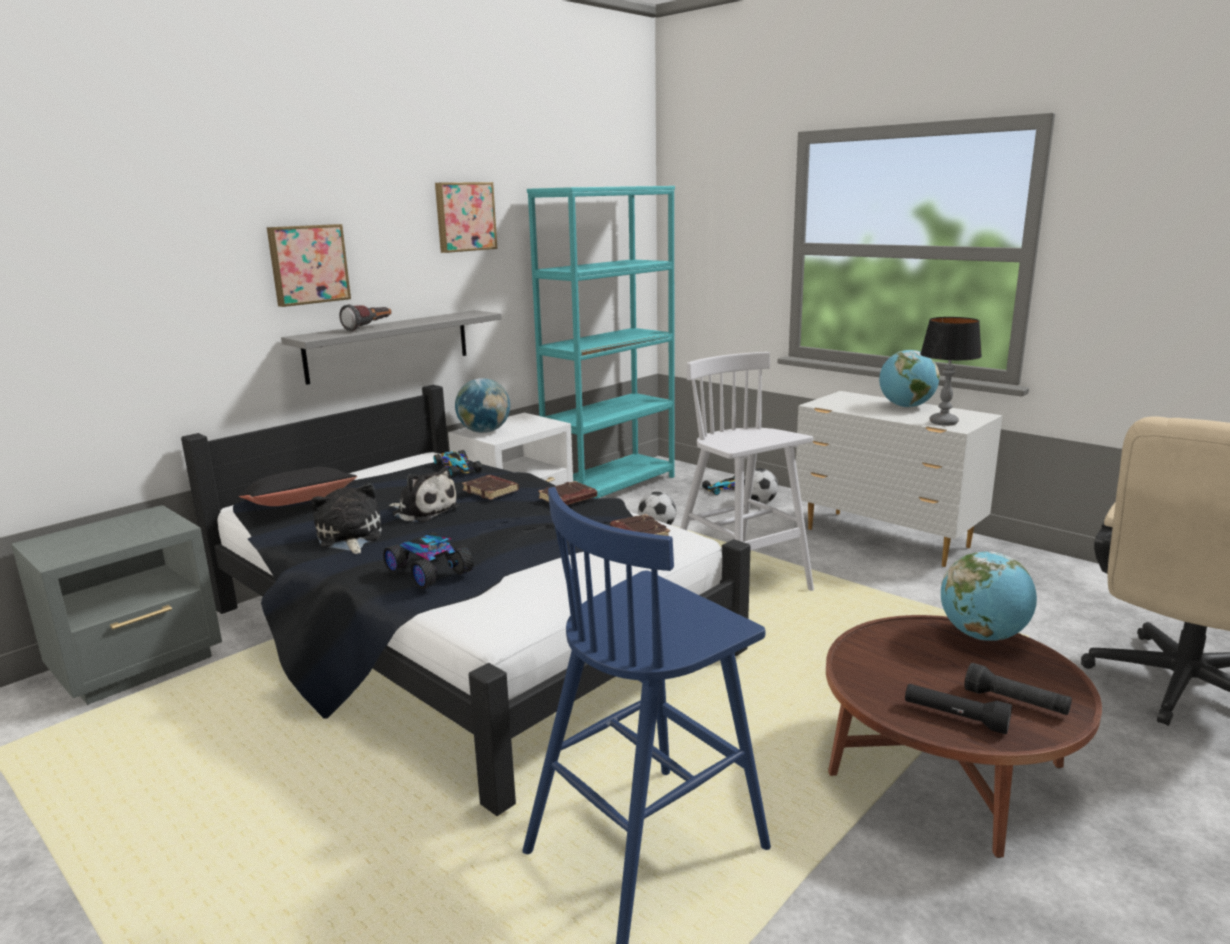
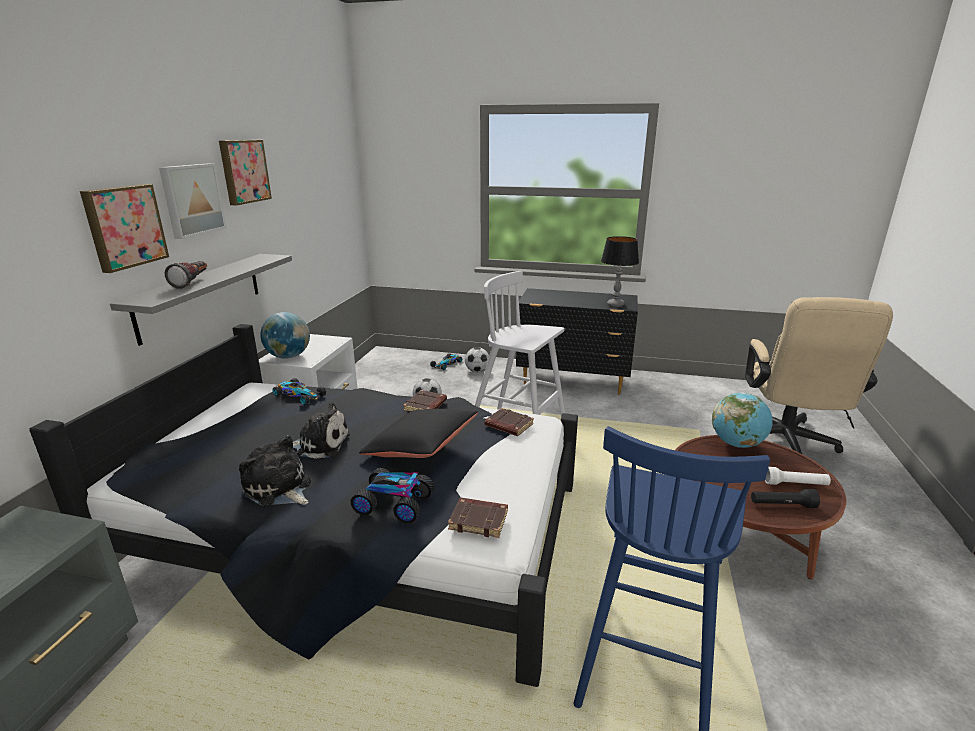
camera: 30 degrees left, 5 degrees up
black pillow [239,467,357,506] -> black pillow moved to [359,409,478,458]
brown book [462,475,519,500] -> brown book moved to [448,498,508,538]
turquoise bookcase [527,186,675,498] -> none
white dresser [796,391,1003,567] -> black dresser [516,288,638,395]
globe [879,350,940,408] -> none
black flashlight [964,663,1072,715] -> white flashlight [765,467,831,485]
none -> picture [159,163,227,239]

